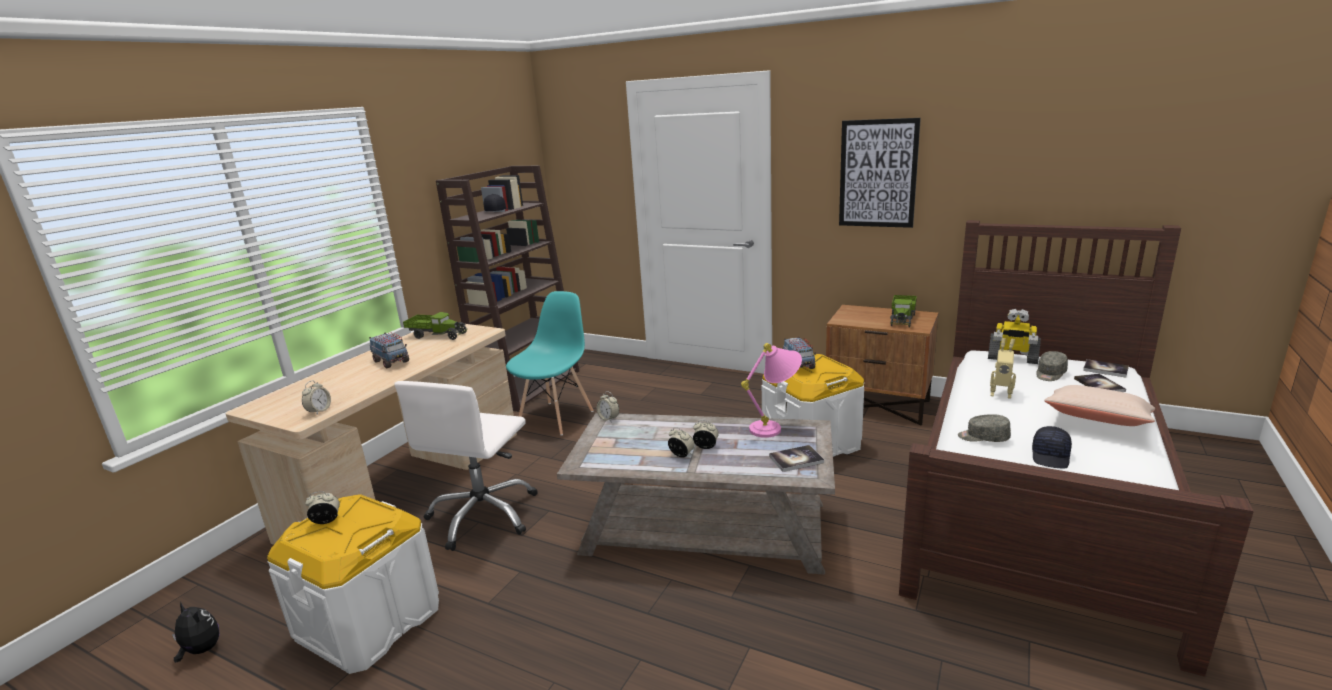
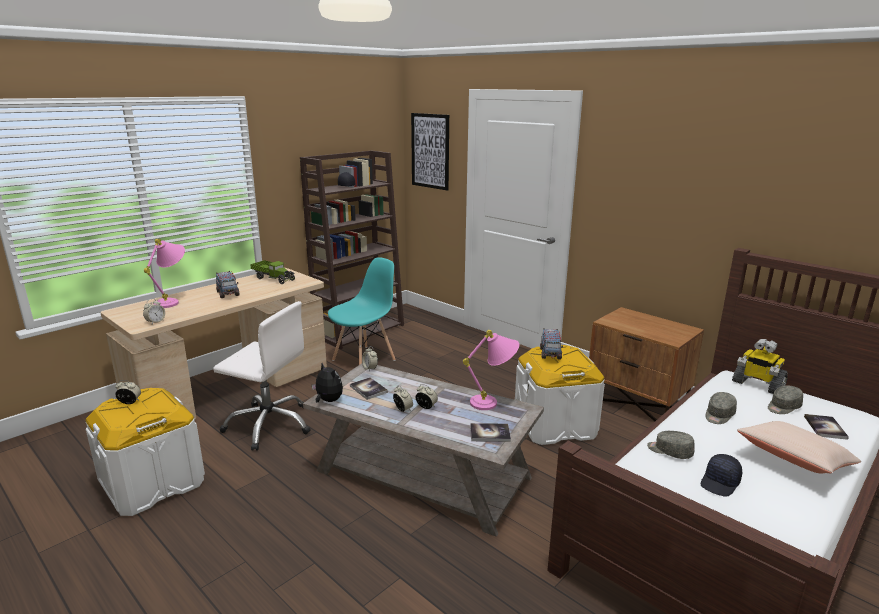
camera: 15 degrees right, 0 degrees up
plush toy [172,602,219,663] -> plush toy moved to [312,363,343,402]
white office chair [394,381,538,551] -> white office chair turned 105 degrees counterclockwise [213,301,311,451]
picture [839,118,921,228] -> picture moved to [411,113,449,190]
toy truck [890,295,917,327] -> none
toy robot [990,338,1016,399] -> grey cap [706,392,737,424]
book [1083,359,1129,378] -> book moved to [350,377,388,400]
none -> pink table lamp [144,239,185,308]

